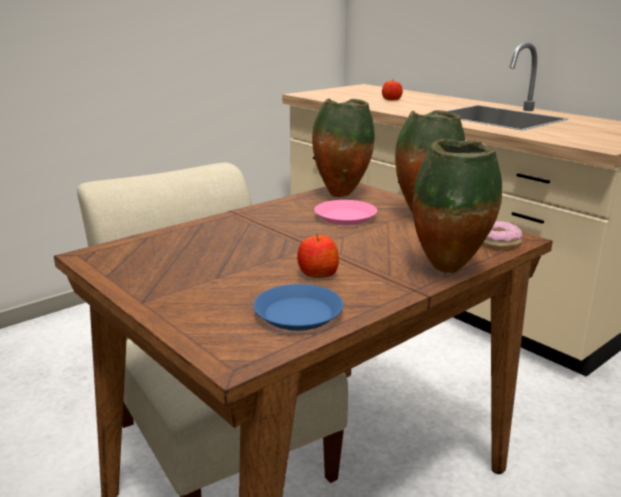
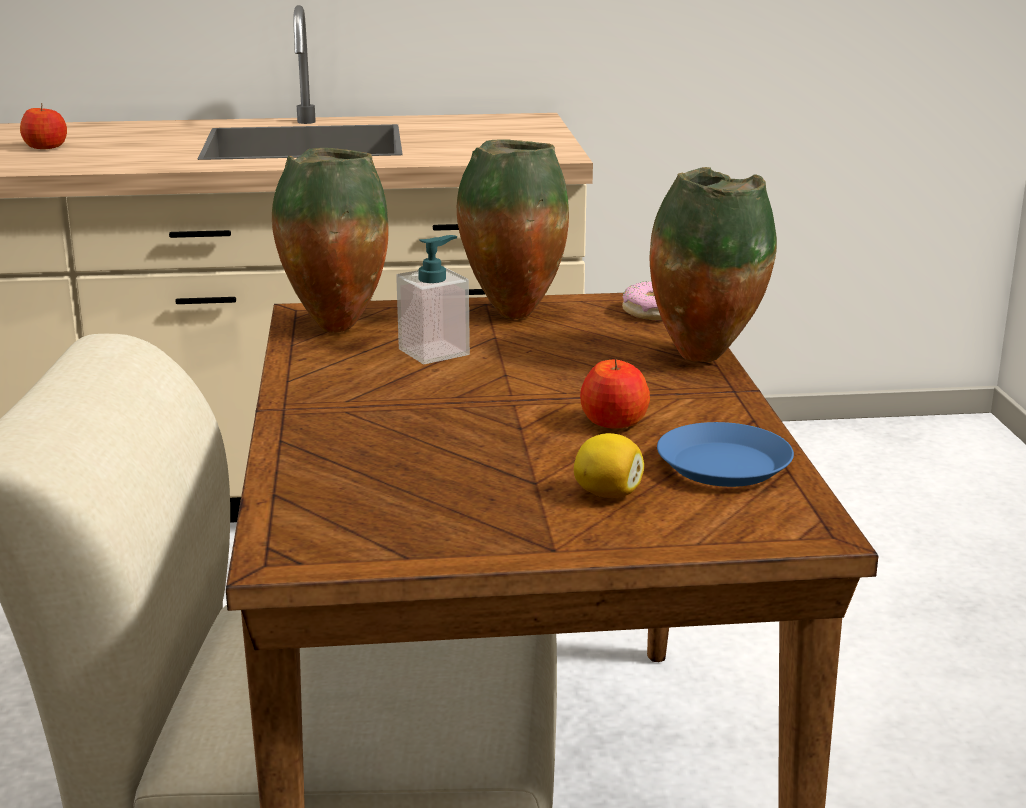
camera: 55 degrees left, 0 degrees up
pink plate [314,200,377,225] -> soap dispenser [396,235,470,364]
none -> lemon [574,433,644,498]

